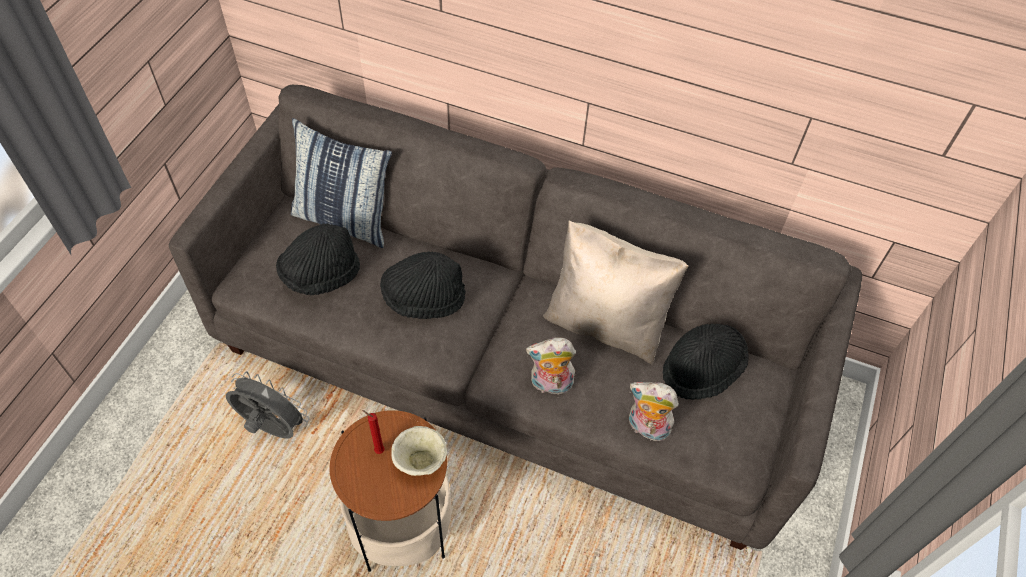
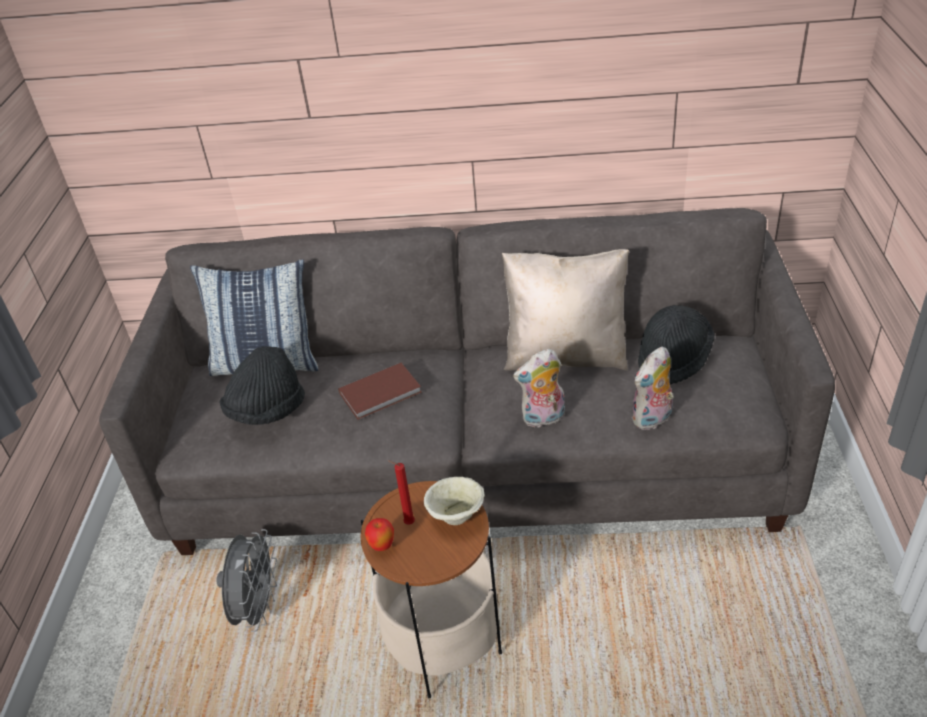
camera: 15 degrees left, 15 degrees down
grey fan [226,371,310,439] -> grey fan turned 90 degrees clockwise [217,529,277,632]
black hat [380,252,466,319] -> brown book [338,363,422,420]
plush toy [629,382,679,441] -> plush toy turned 45 degrees counterclockwise [632,347,674,430]
none -> apple [365,518,394,551]

